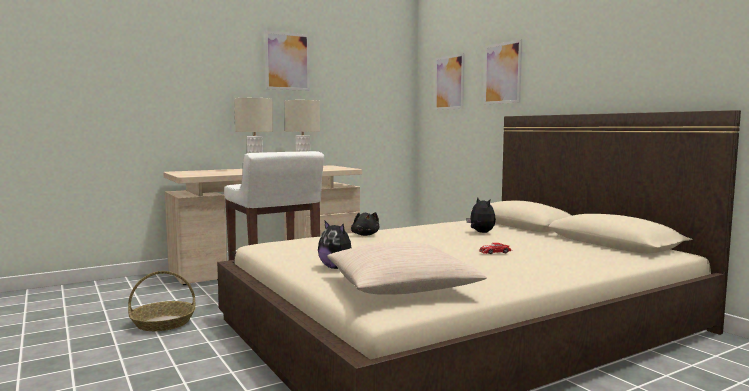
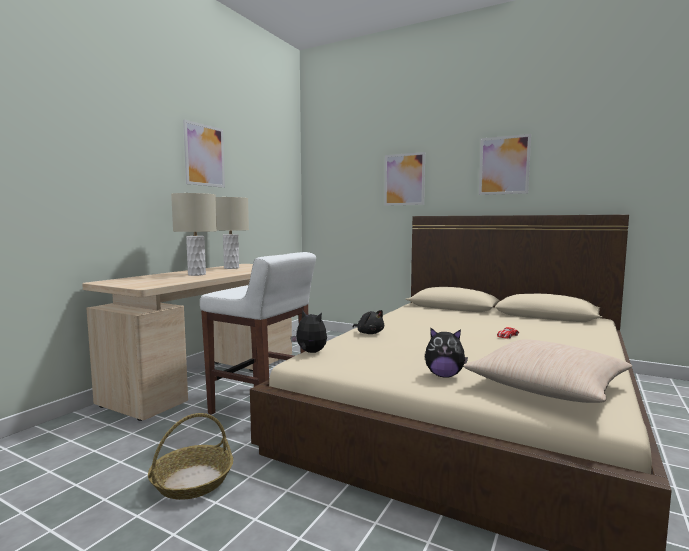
camera: 30 degrees left, 0 degrees up
picture [435,53,465,110] -> picture moved to [479,134,531,195]
plush toy [466,198,496,233] -> plush toy moved to [291,310,327,353]

